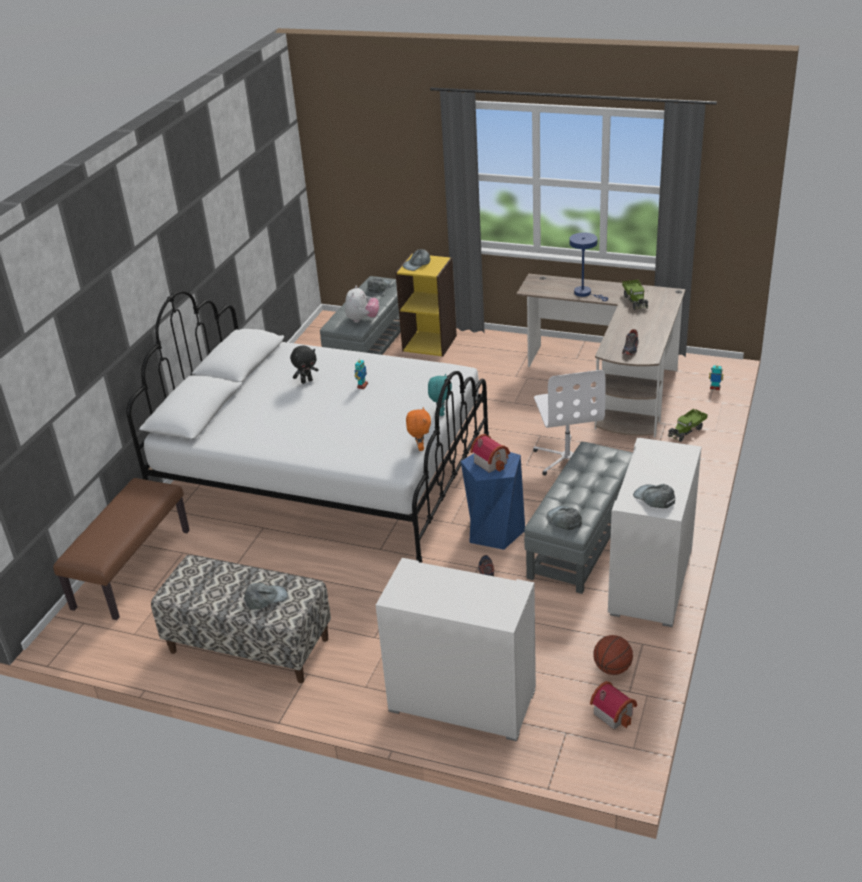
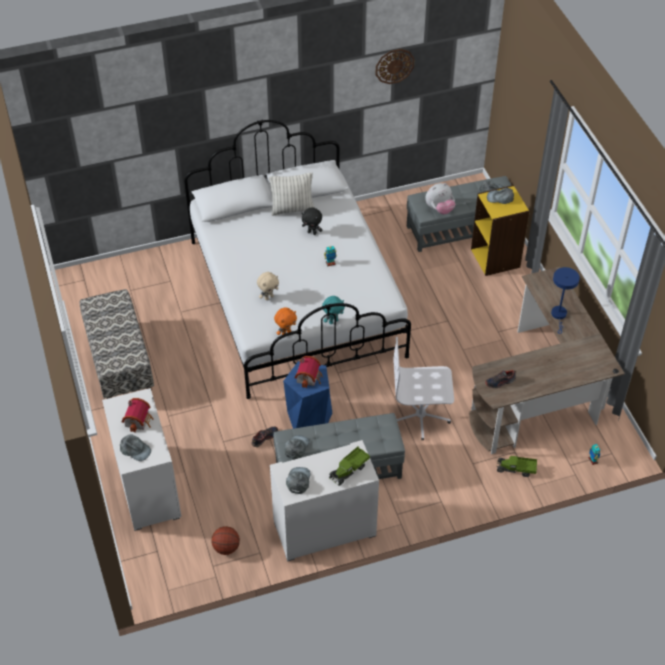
camera: 50 degrees right, 15 degrees up
brown bench [53,478,190,620] -> none
grey cap [244,583,288,609] -> grey cap moved to [120,434,151,461]
white office chair [533,370,606,475] -> white office chair turned 45 degrees clockwise [393,337,454,440]
toy house [590,681,637,730] -> toy house moved to [122,398,154,432]
toy truck [622,280,648,310] -> toy truck moved to [329,447,370,486]
none -> beige plush toy [257,272,279,300]
none -> pillow [269,172,315,216]
none -> wall clock [375,49,415,84]

